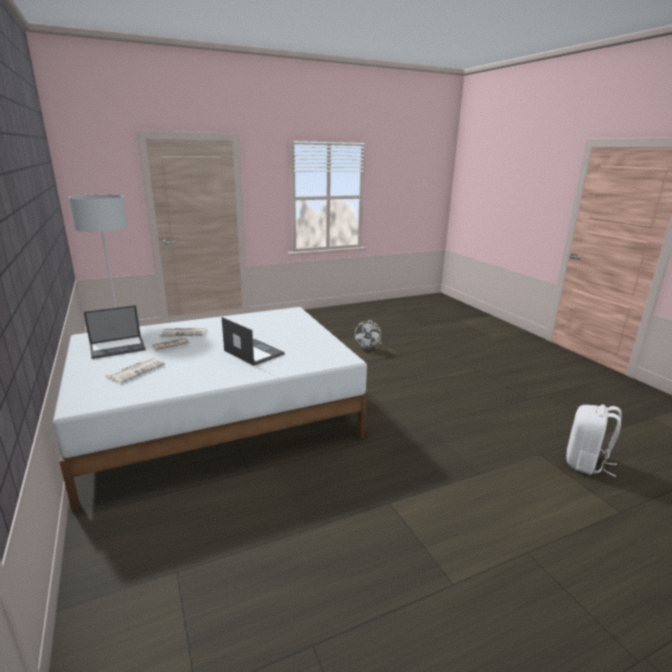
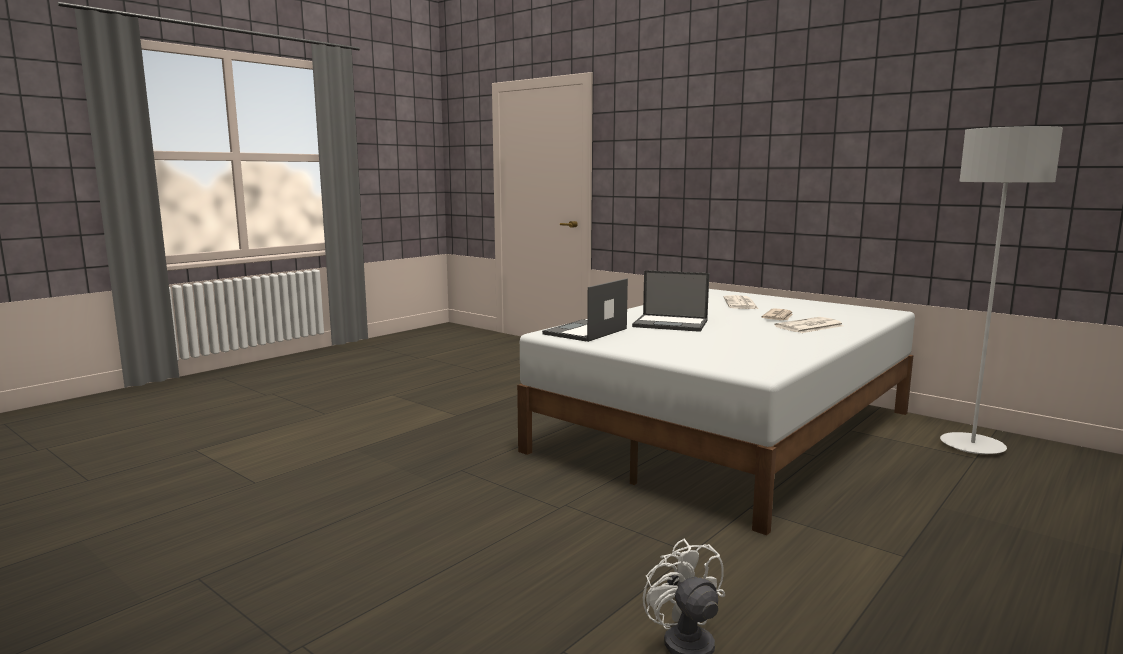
camera: 155 degrees right, 10 degrees down
laptop [84,305,146,359] -> laptop moved to [542,278,628,342]
white backpack [566,404,622,477] -> none

